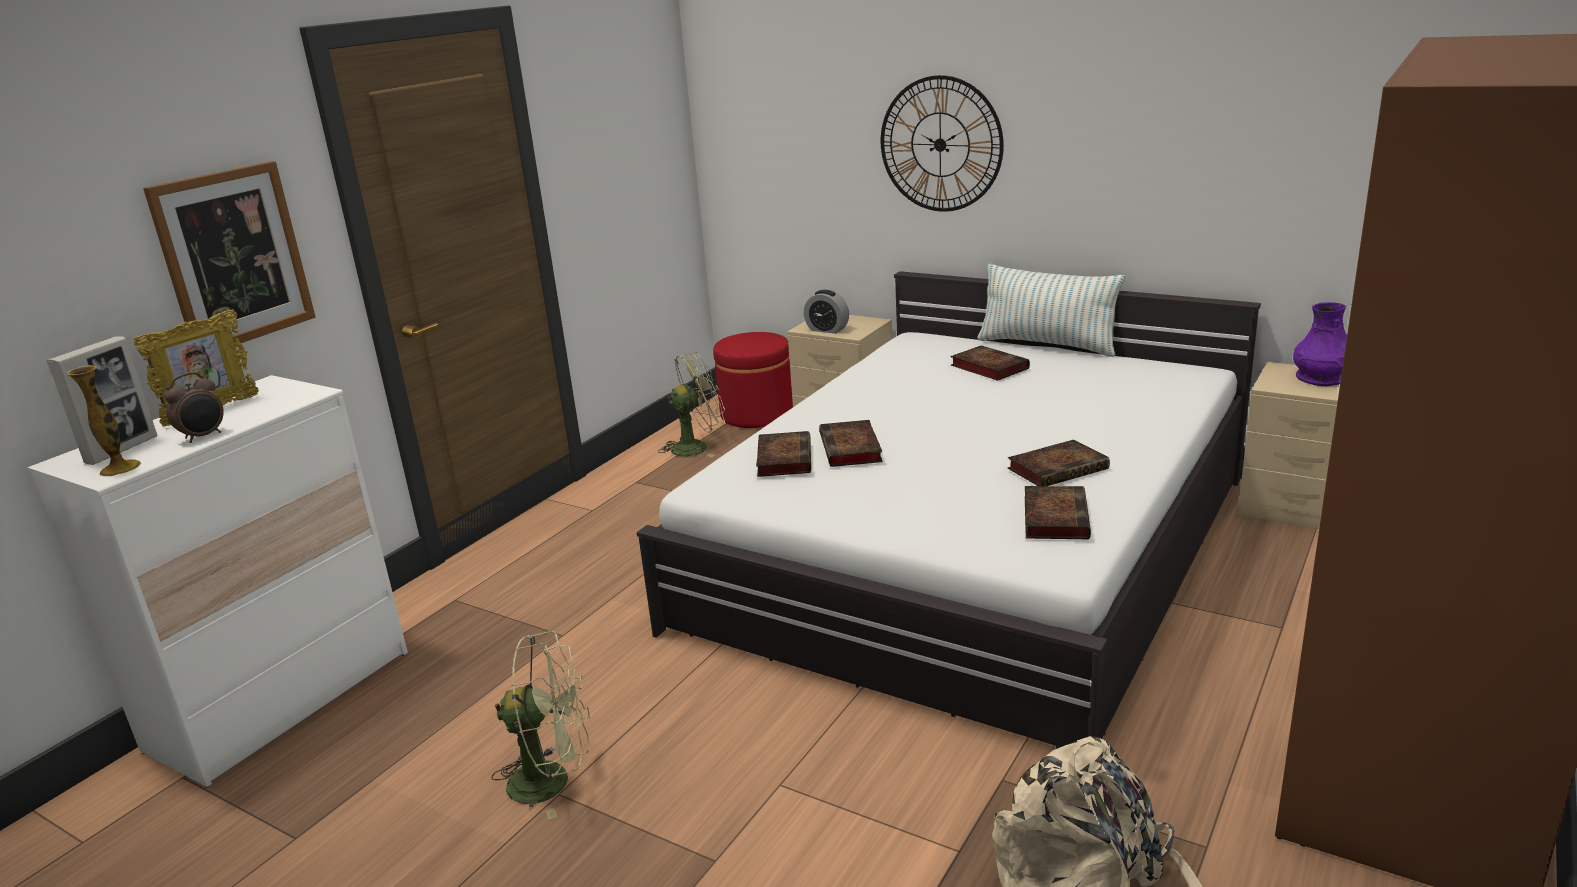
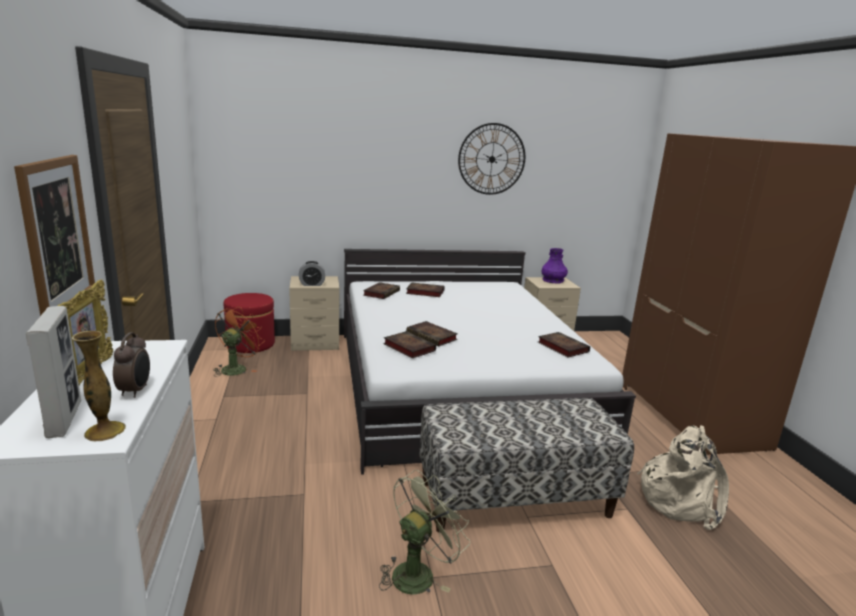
camera: 45 degrees left, 5 degrees down
green fan [658,352,725,457] -> orange fan [213,306,265,377]
wall clock [881,75,1004,212] -> wall clock moved to [458,123,525,195]
pillow [978,264,1125,357] -> none
book [1008,440,1110,486] -> book moved to [363,282,400,299]
none -> bench [419,398,634,533]

